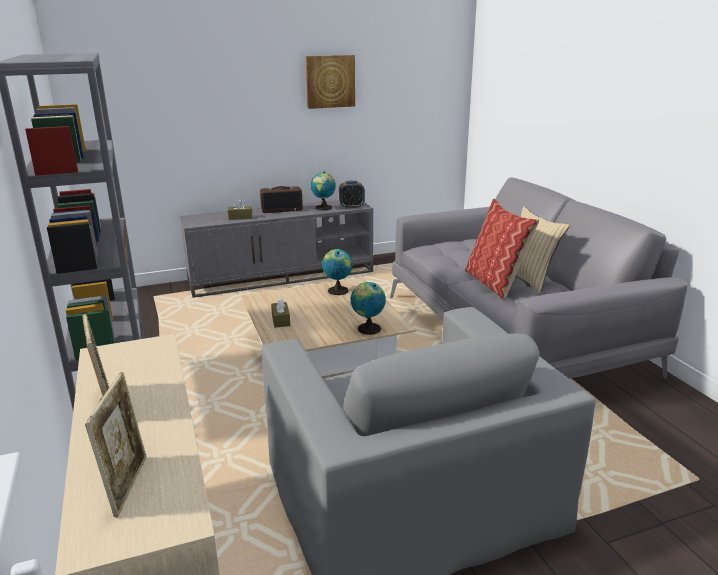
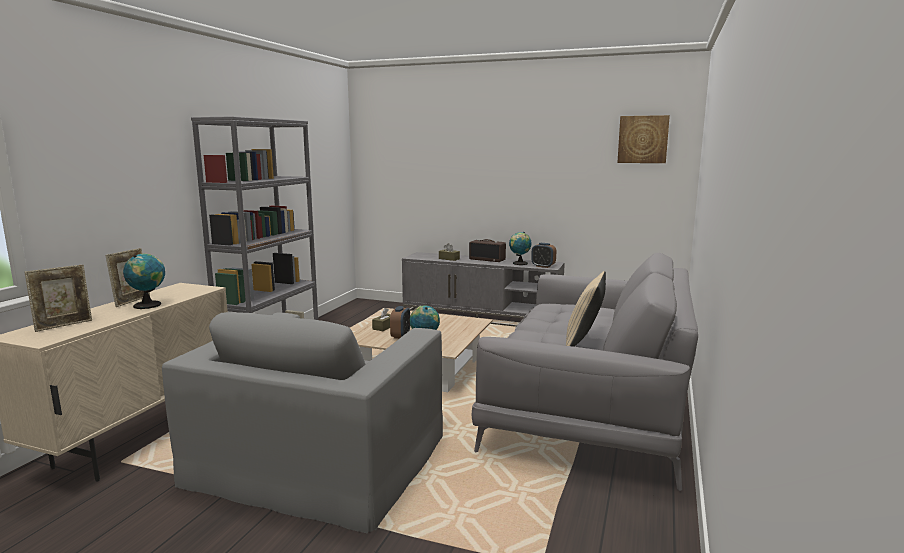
camera: 40 degrees right, 10 degrees down
picture [305,55,355,109] -> picture moved to [617,115,670,163]
globe [322,249,353,295] -> globe moved to [123,254,165,309]
pillow [465,199,539,301] -> none
none -> alarm clock [390,306,410,339]

